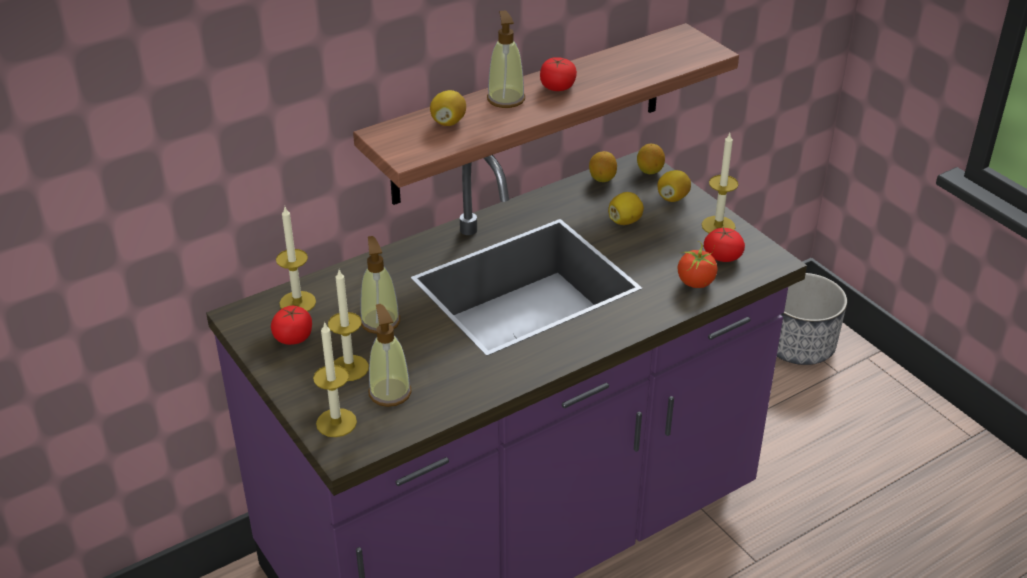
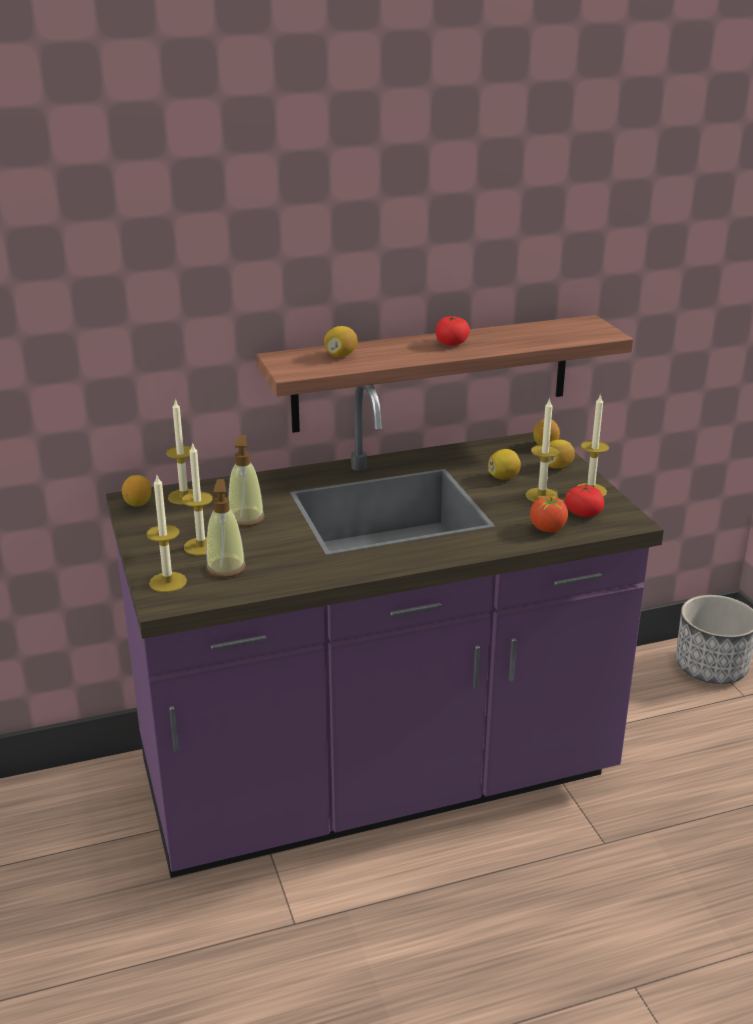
camera: 15 degrees right, 10 degrees down
tomato [271,306,312,345] -> none
soap dispenser [487,11,525,108] -> none
lemon [589,151,617,182] -> lemon moved to [122,475,151,507]
none -> candle [526,398,560,502]

